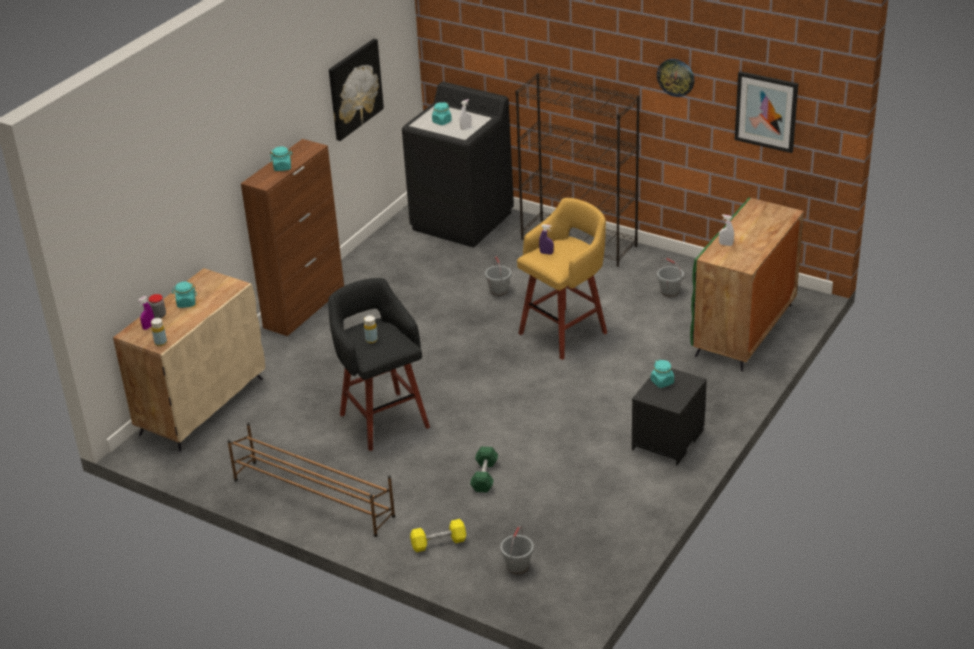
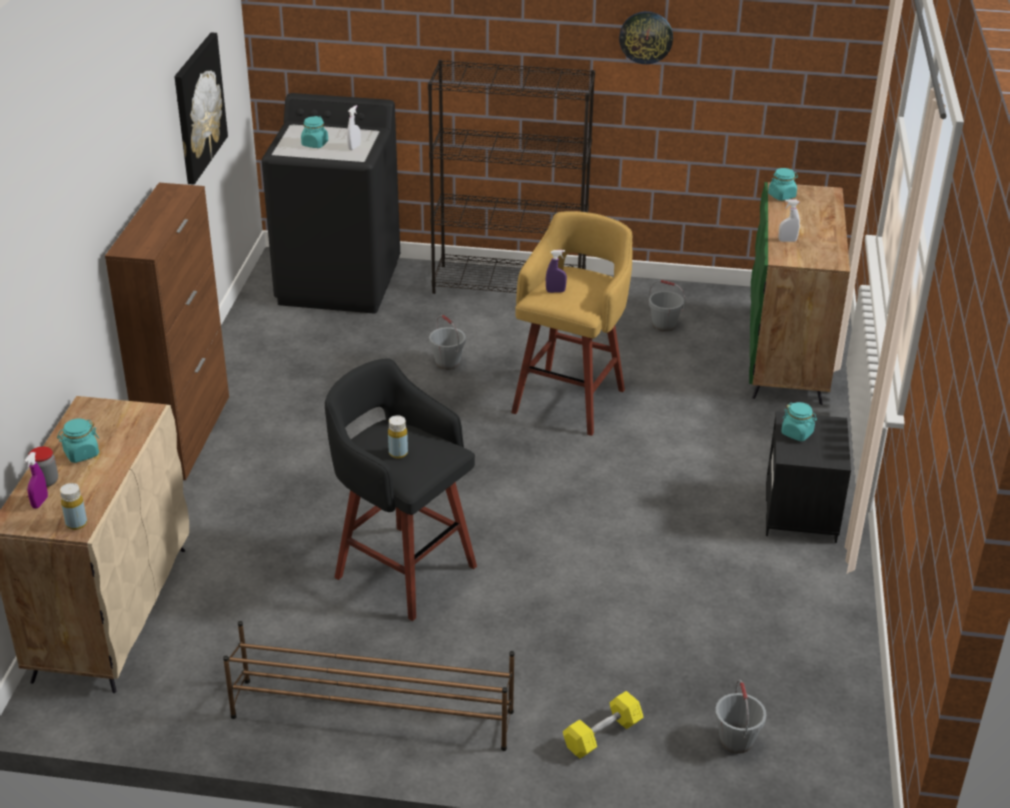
camera: 25 degrees left, 0 degrees up
turquoise jar [270,146,292,171] -> turquoise jar moved to [768,168,798,201]
green dumbbell [470,447,498,492] -> none
picture [735,71,798,153] -> none

